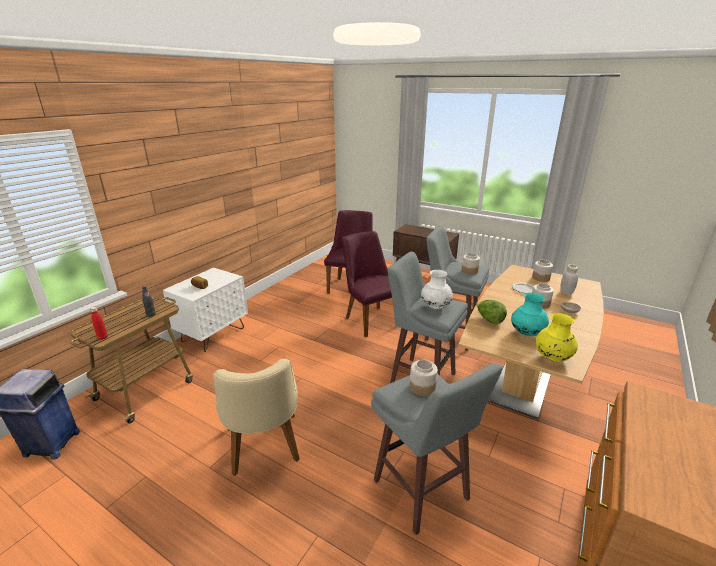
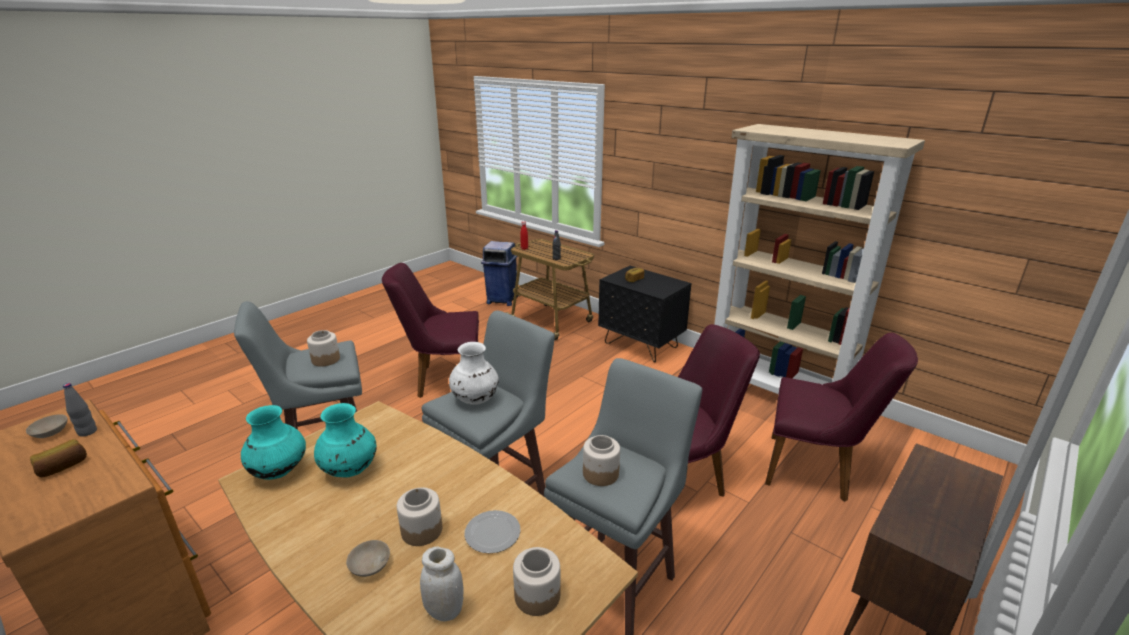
camera: 100 degrees right, 0 degrees up
white nightstand [163,268,248,352] -> black nightstand [598,266,691,362]
beige chair [213,359,300,476] -> purple chair [382,263,479,398]
lettuce [476,300,507,324] -> none
yellow vase [536,313,578,362] -> turquoise vase [241,405,306,480]
none -> beige bowl [26,414,67,438]
none -> bread [30,439,87,477]
none -> grey bottle [63,383,97,437]
none -> beige bookcase [714,124,925,394]

